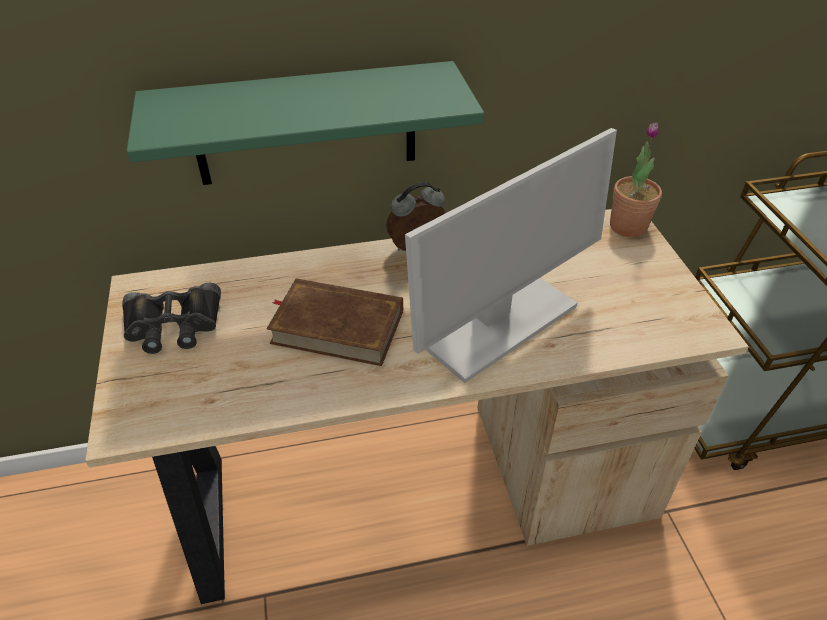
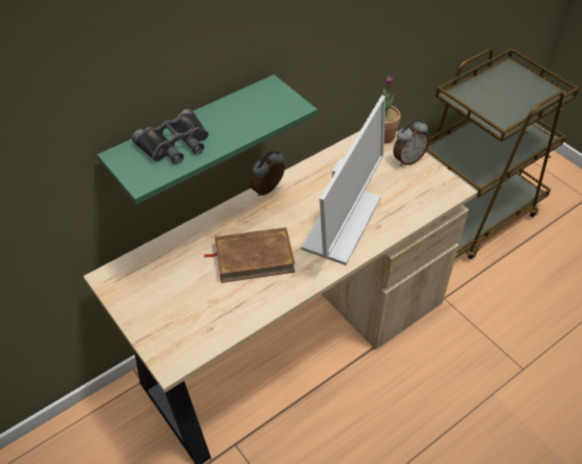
camera: 25 degrees left, 5 degrees up
black binoculars [122,283,221,354] -> black binoculars moved to [132,109,209,164]
none -> alarm clock [393,119,429,166]

